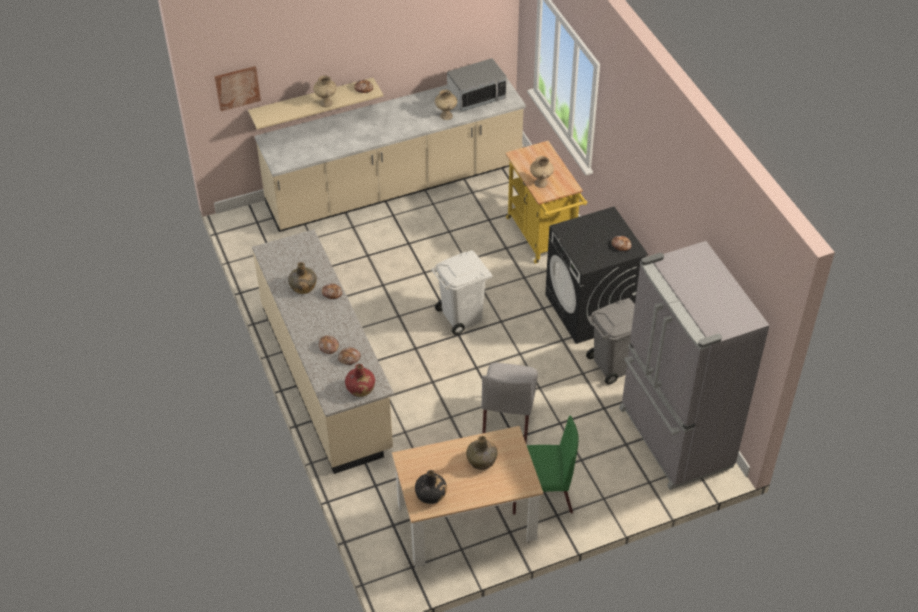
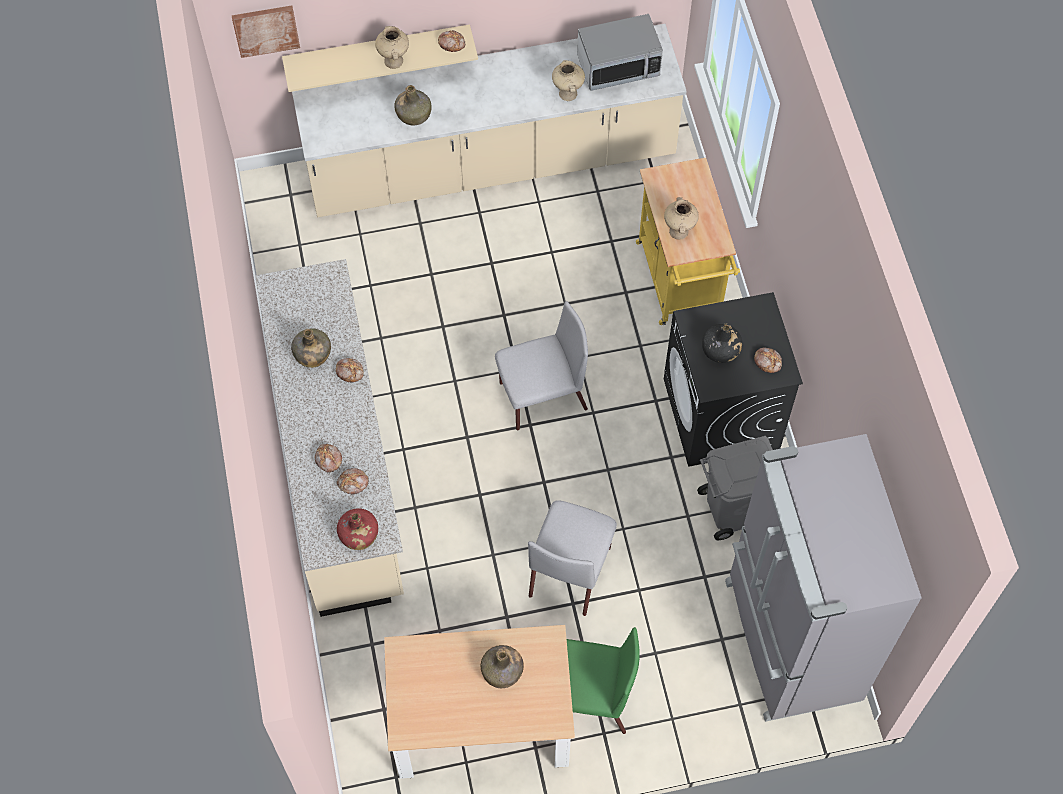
camera: 10 degrees right, 15 degrees up
black bottle [415,470,447,504] -> black bottle moved to [702,323,742,363]
white trash can [431,250,493,335] -> grey chair [495,301,588,430]
none -> green bottle [394,85,432,125]

